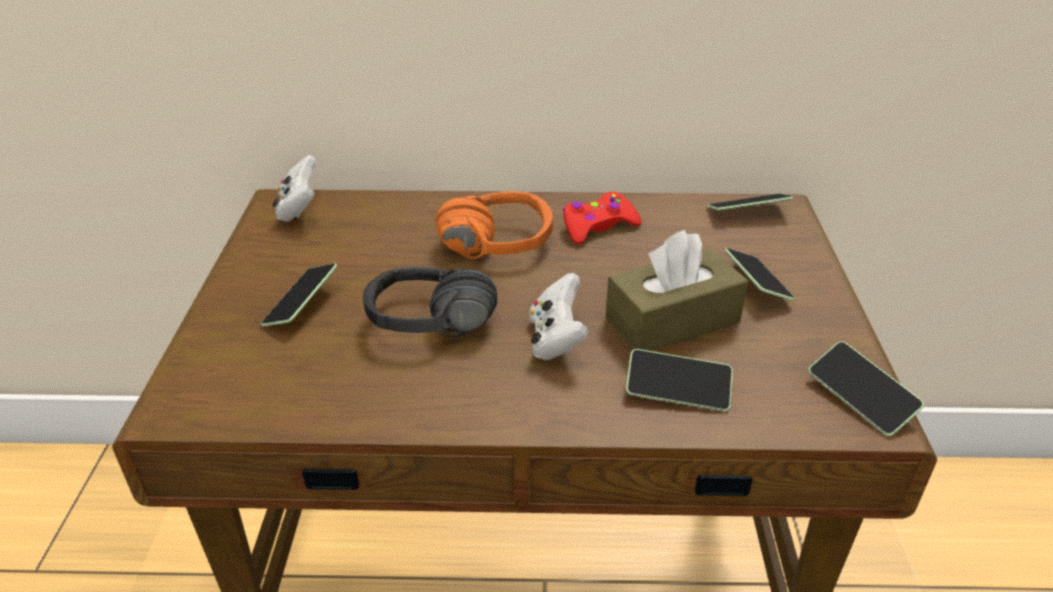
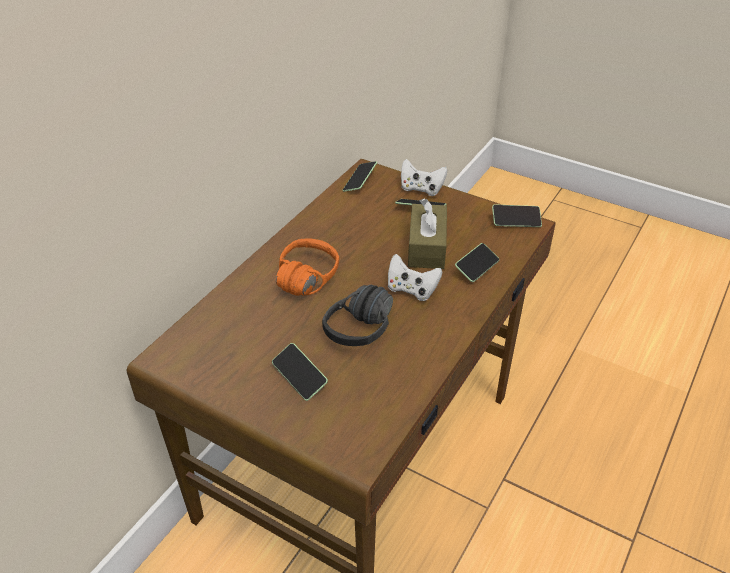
camera: 60 degrees left, 5 degrees up
white game controller [272,155,317,222] -> white game controller moved to [401,159,447,196]
red game controller [563,192,642,244] -> none

